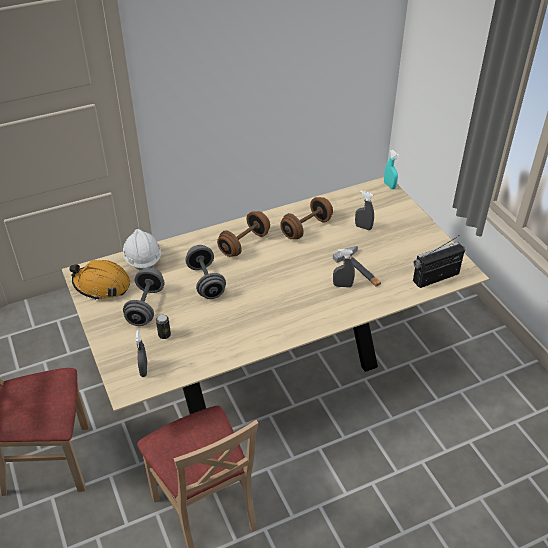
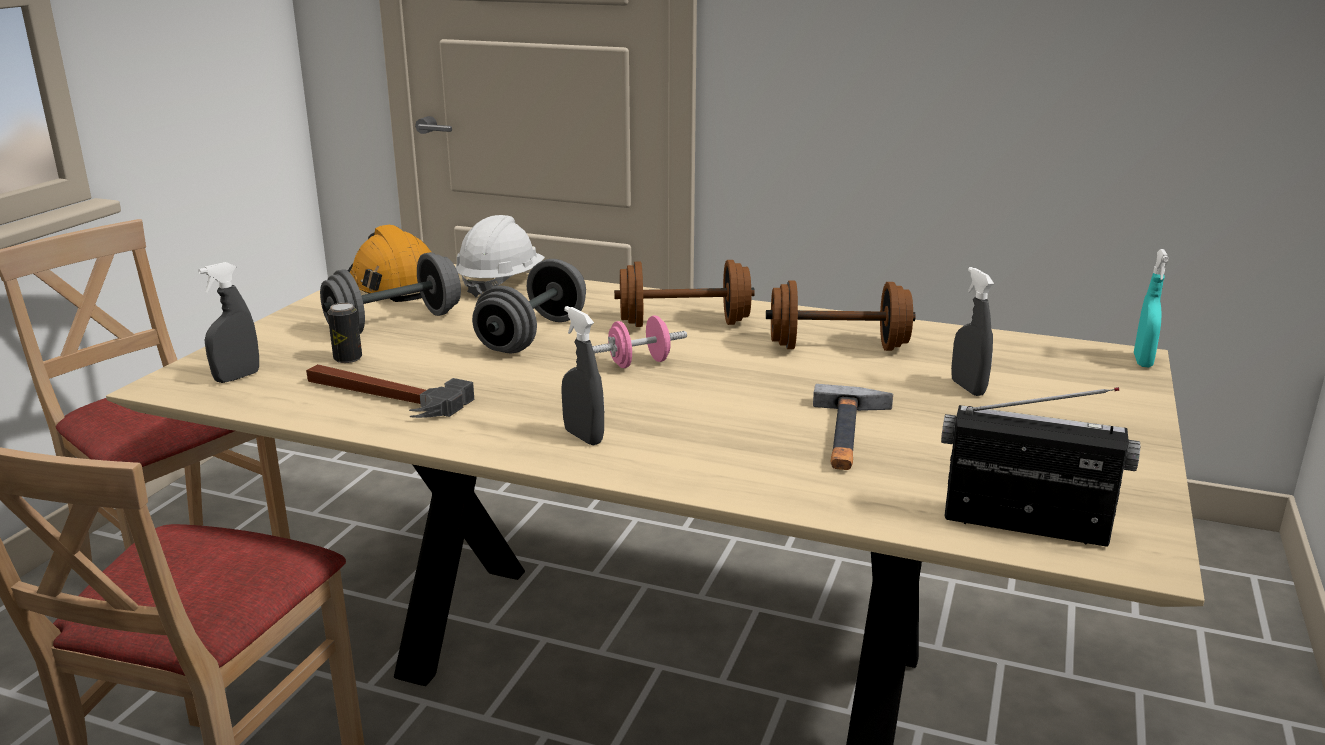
camera: 45 degrees right, 20 degrees down
grey spray bottle [333,249,355,288] -> grey spray bottle moved to [561,306,604,445]
none -> hammer [306,364,474,418]
none -> pink dumbbell [592,315,687,368]

